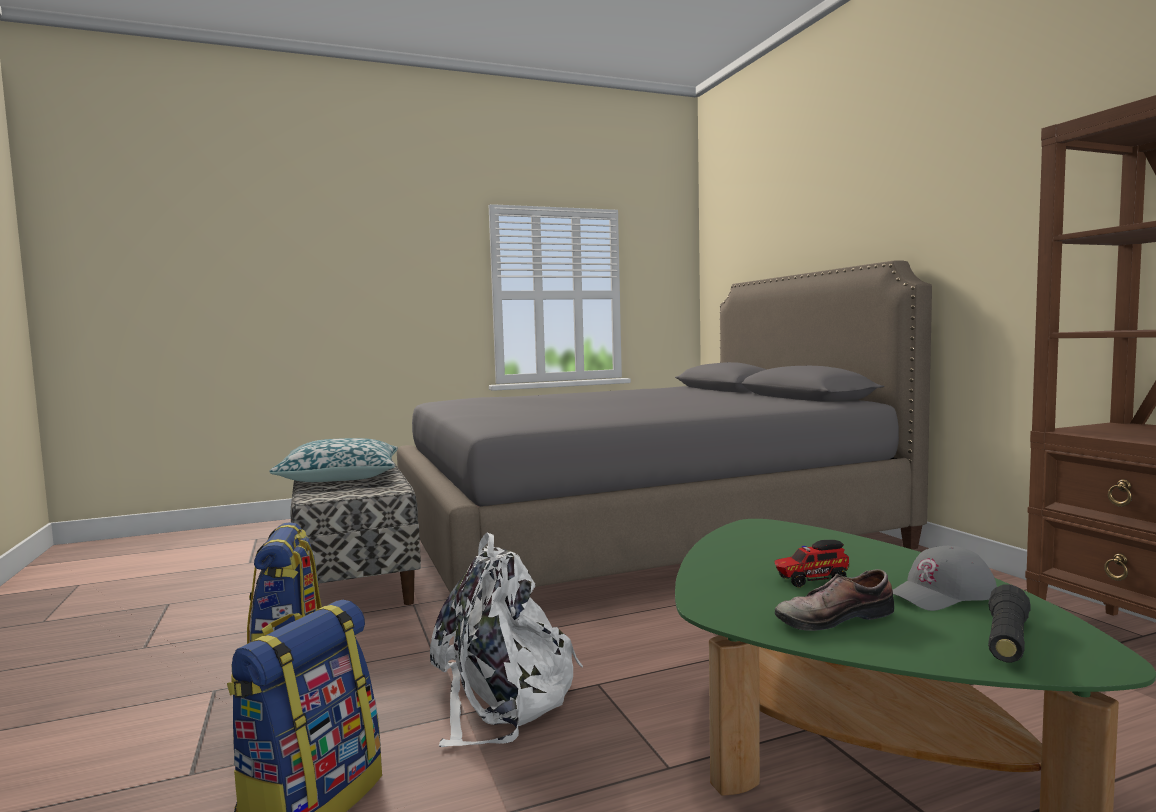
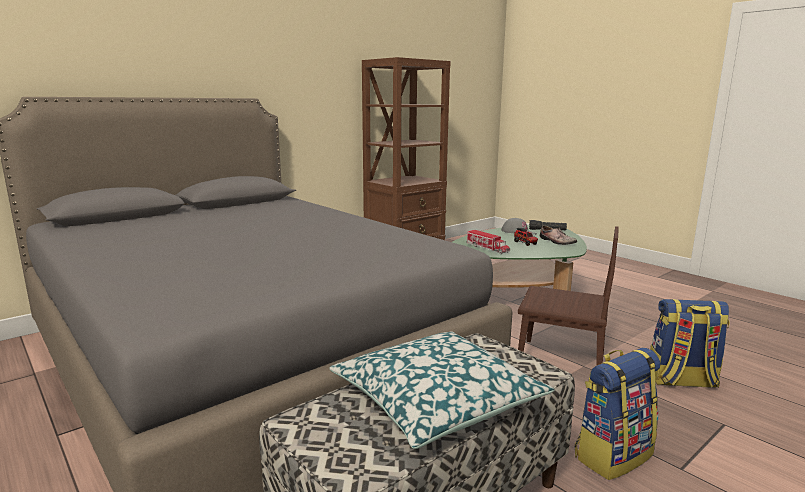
camera: 110 degrees left, 10 degrees up
white backpack [430,533,583,747] -> brown chair [518,226,619,366]
none -> toy truck [466,230,510,254]

